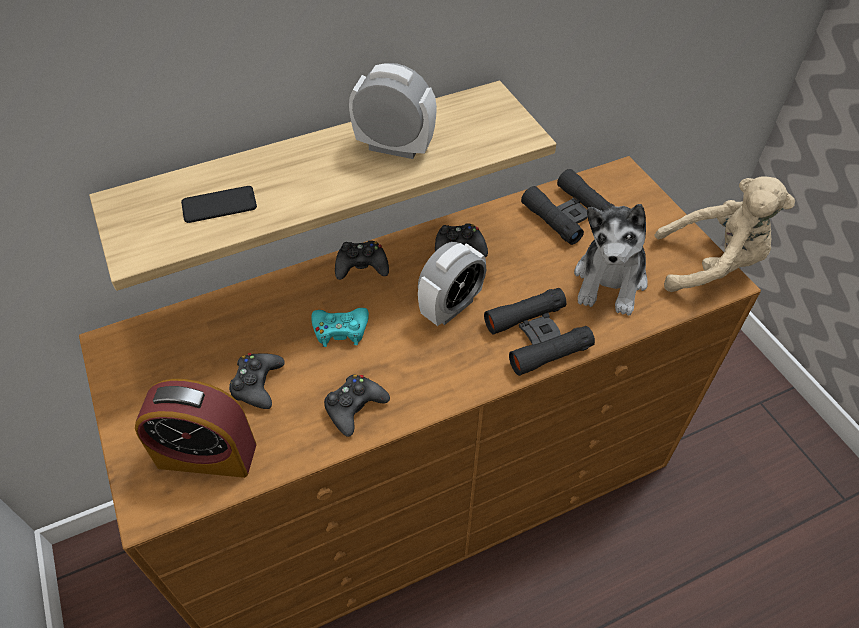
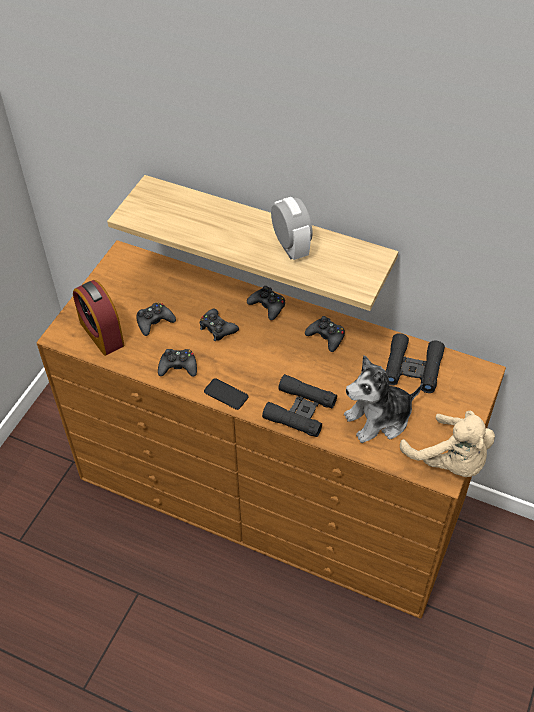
camera: 50 degrees right, 0 degrees up
phone [181,186,257,223] -> phone moved to [204,378,248,410]
turquoise game controller [312,308,369,347] -> black game controller [200,309,239,341]
alarm clock [418,242,486,326] -> none

